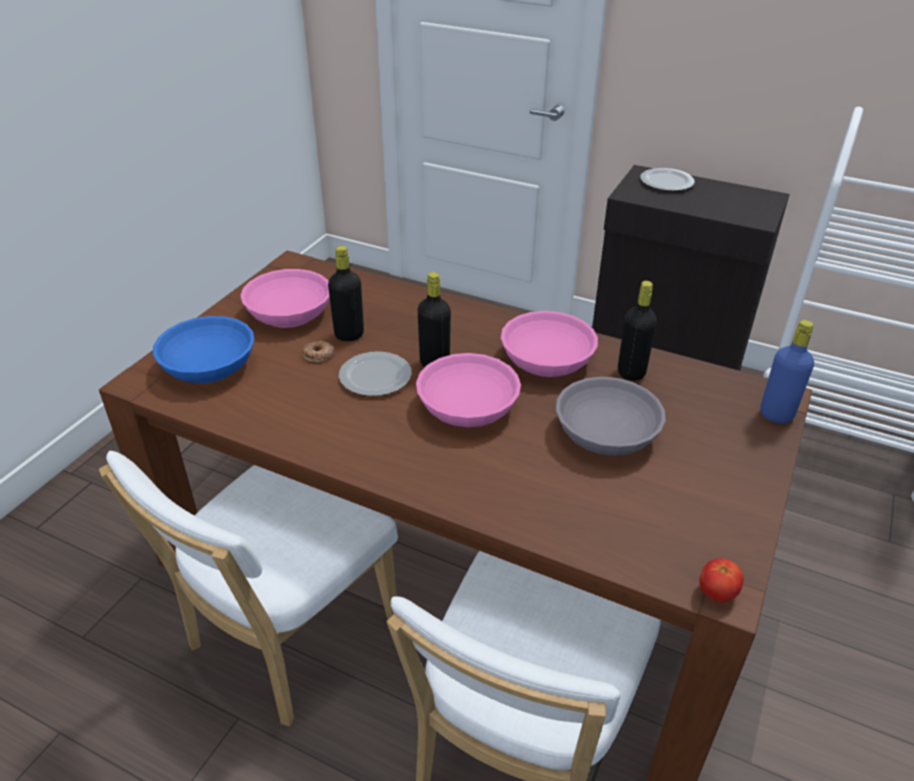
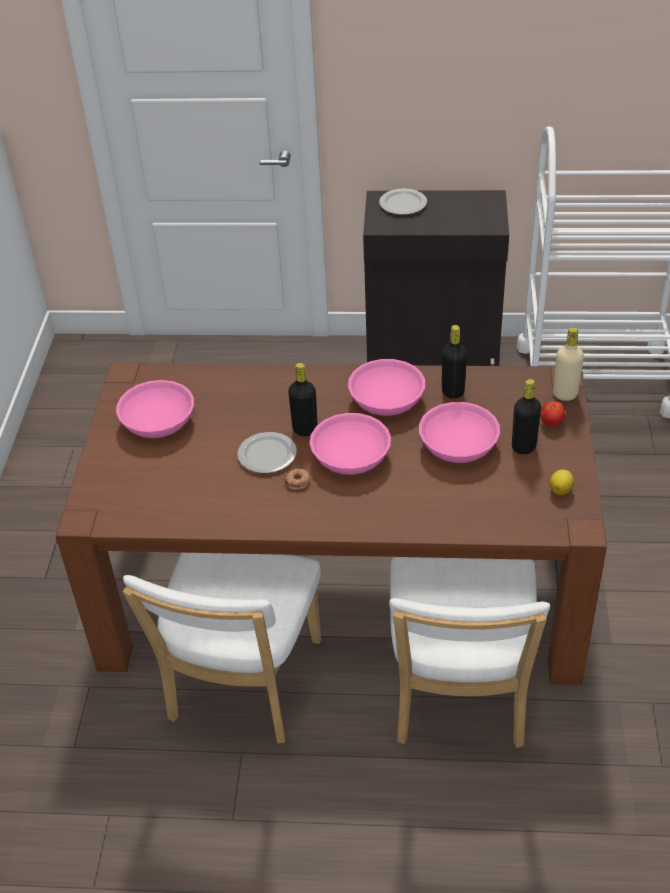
camera: 20 degrees left, 5 degrees up
blue bowl [153,316,254,383] -> none
donut [302,341,334,362] -> donut moved to [285,469,311,489]
black bottle [328,246,364,341] -> black bottle moved to [512,379,541,454]
grey bowl [556,377,666,456] -> pink bowl [419,402,500,463]
tomato [699,558,744,602] -> tomato moved to [541,401,565,426]
blue bottle [760,320,814,424] -> beige bottle [553,327,584,401]
none -> lemon [549,470,574,495]

